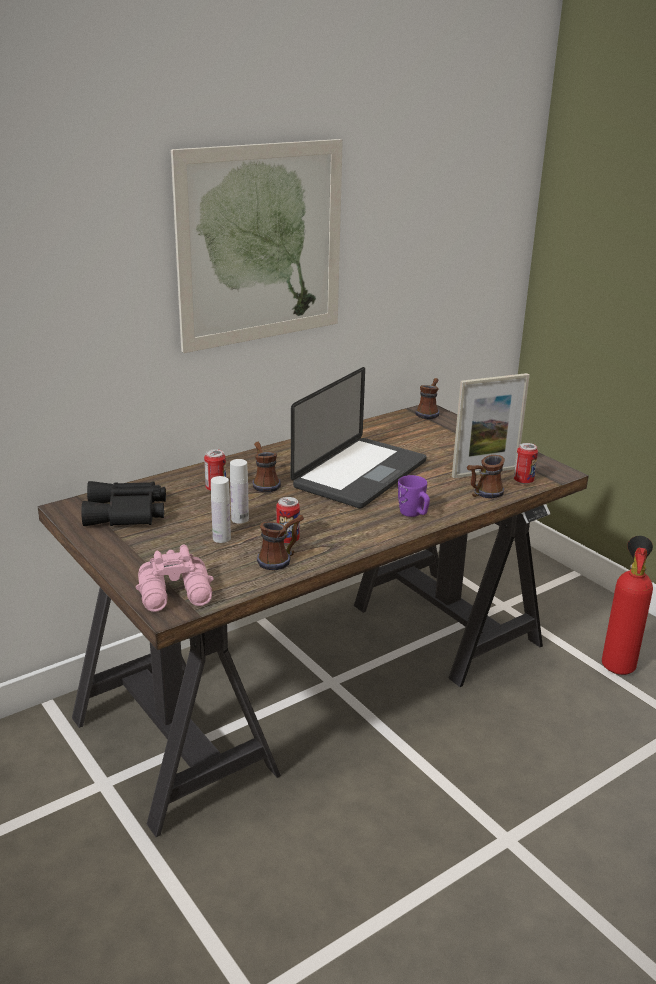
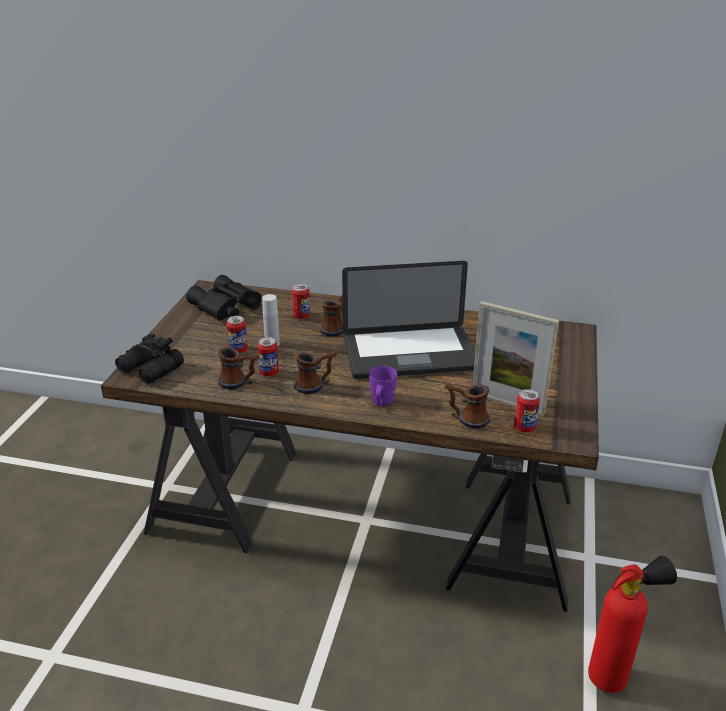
camera: 50 degrees right, 5 degrees up
pink binoculars [136,544,214,612] -> black binoculars [115,333,184,384]
picture [171,139,343,353] -> none
white bottle [211,476,231,543] -> can [226,316,248,354]
mug [416,378,439,419] -> mug moved to [294,351,337,394]

